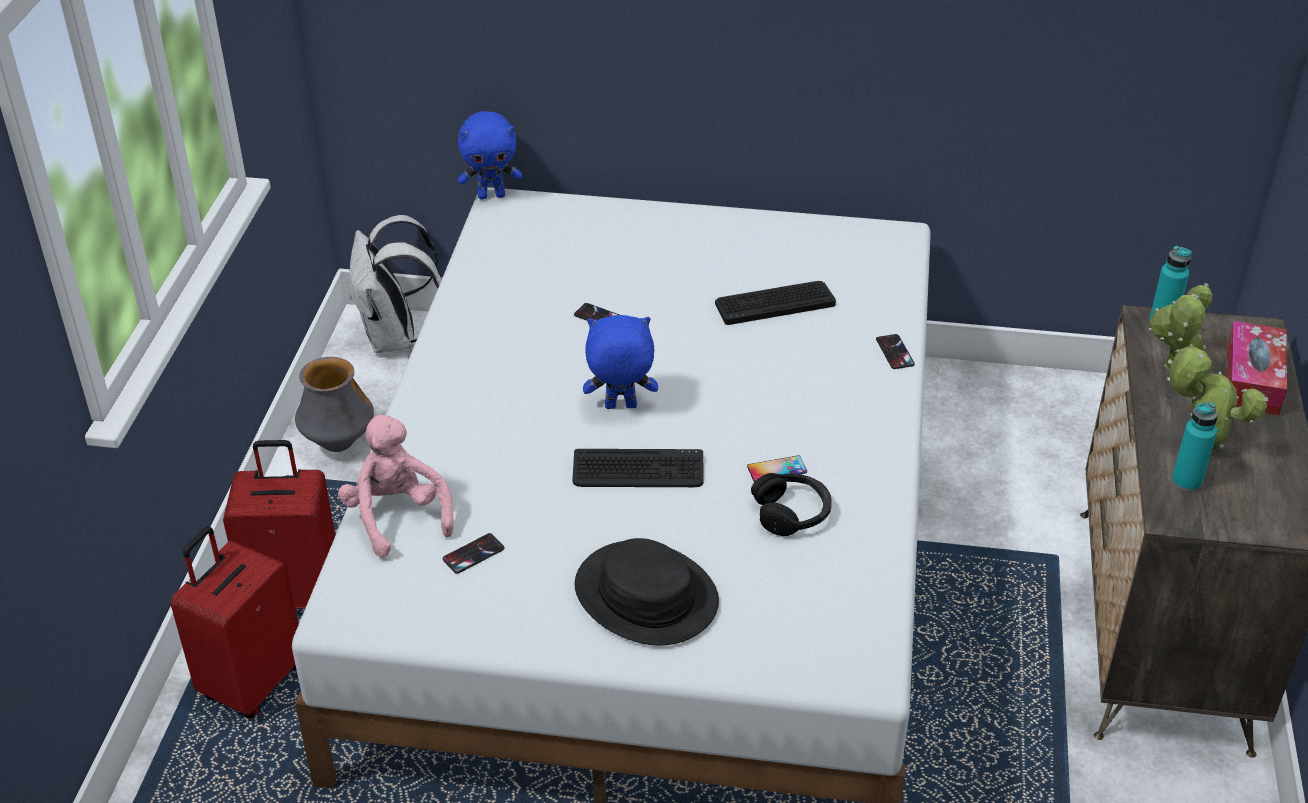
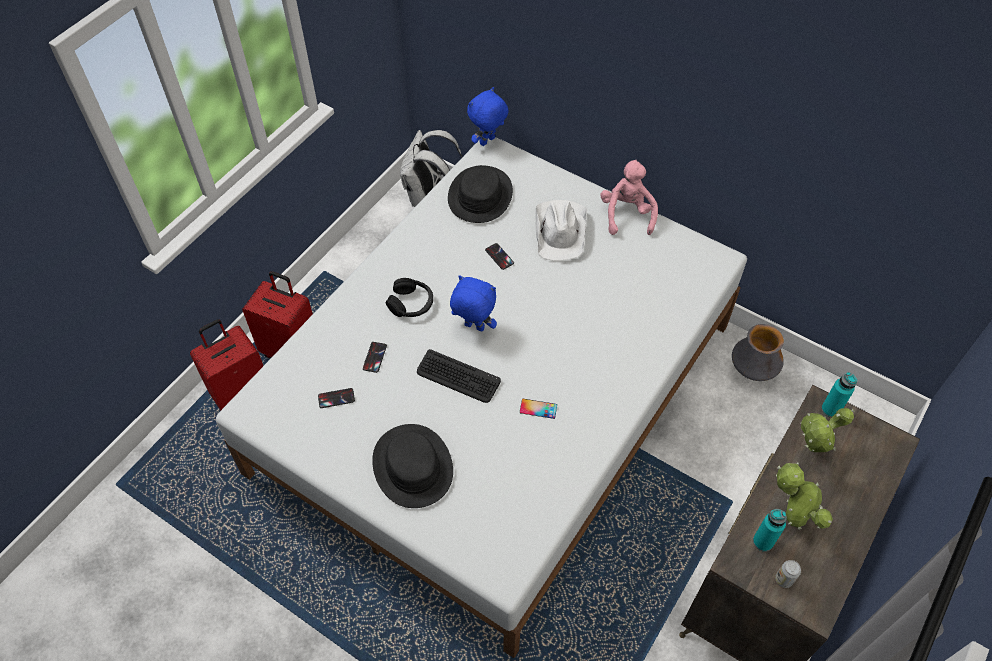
camera: 25 degrees right, 15 degrees up
vase [295,357,374,452] -> vase moved to [732,324,784,381]
pink plush toy [338,414,453,558] -> pink plush toy moved to [600,160,658,235]
blue plush toy [458,111,522,199] -> blue plush toy turned 120 degrees clockwise [467,87,509,146]
keyboard [715,281,836,325] -> none
black headphones [751,473,832,536] -> black headphones moved to [386,278,433,317]
phone [876,334,915,369] -> phone moved to [363,342,387,373]
tissue box [1226,321,1287,416] -> none
none -> black hat [448,165,513,223]
none -> white hat [536,200,587,261]
none -> can [775,560,801,588]

